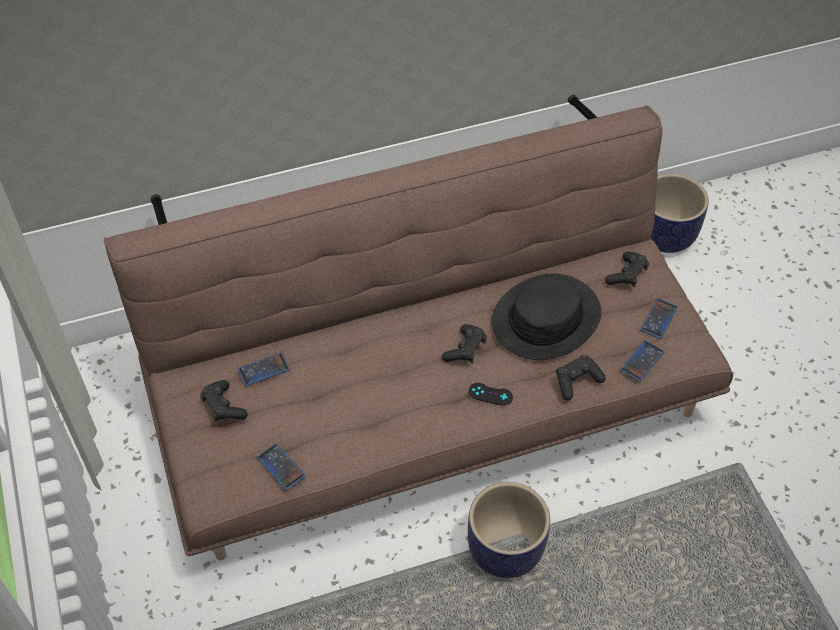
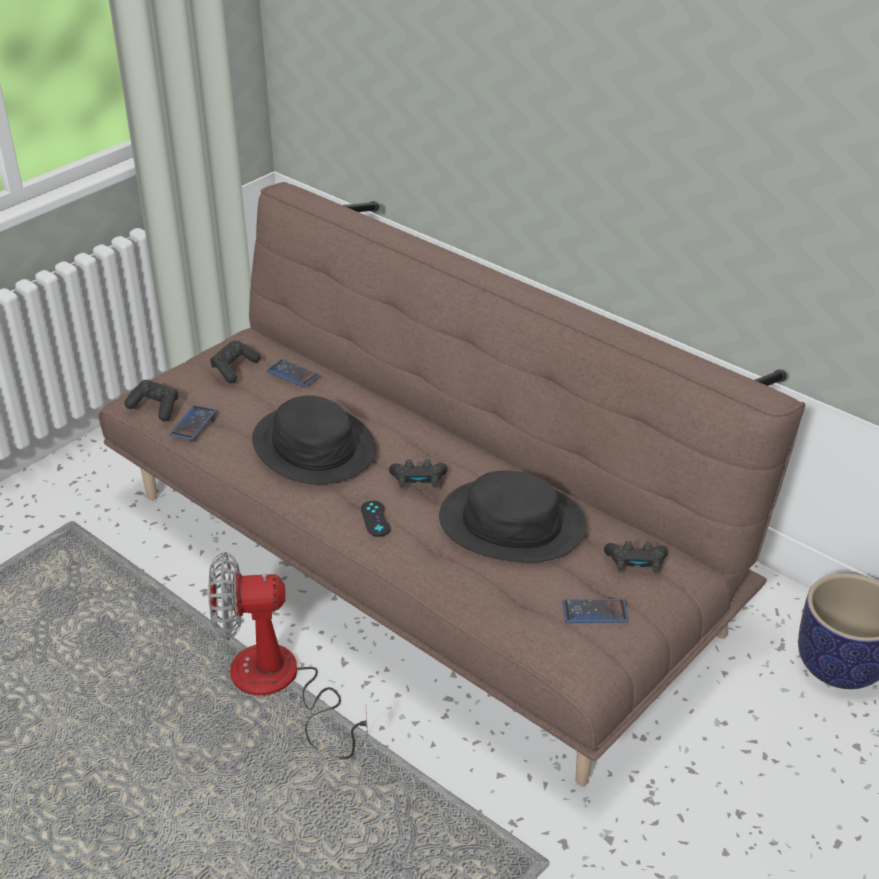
camera: 60 degrees right, 15 degrees down
planter [468,482,550,578] -> fan [208,552,368,759]
black game controller [556,355,606,400] -> black game controller moved to [124,380,178,421]
phone [620,340,664,382] -> none
none -> black hat [252,395,376,484]

